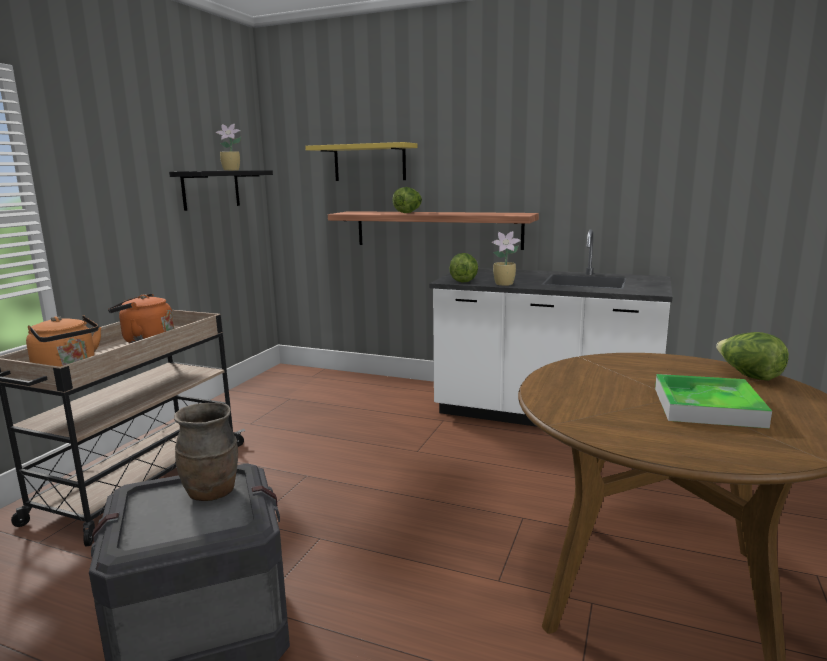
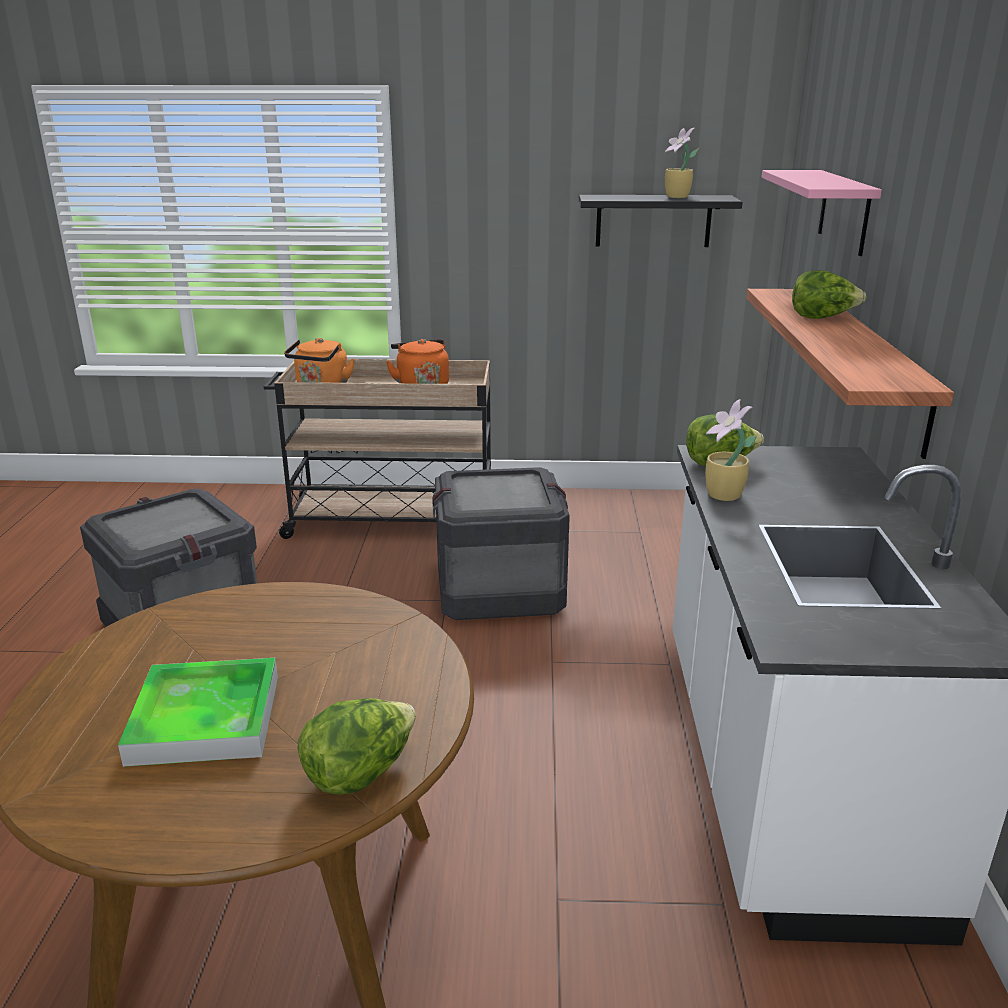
camera: 70 degrees right, 10 degrees up
brown vase [174,403,238,501] -> none
yellow shelf [305,142,418,181] -> pink shelf [761,170,882,256]
none -> crate [432,467,570,620]

